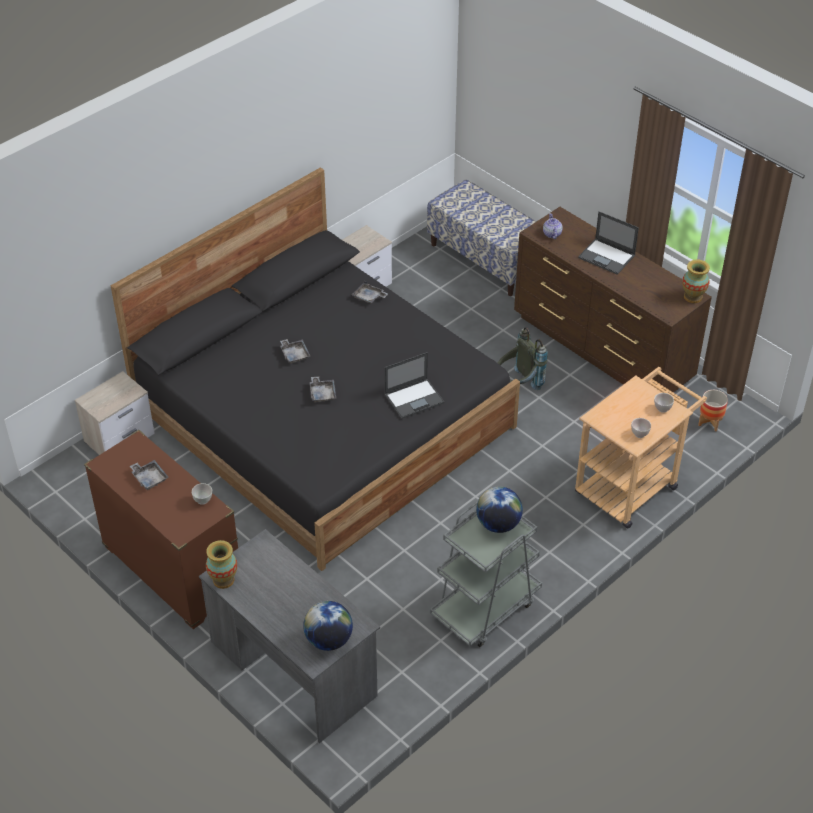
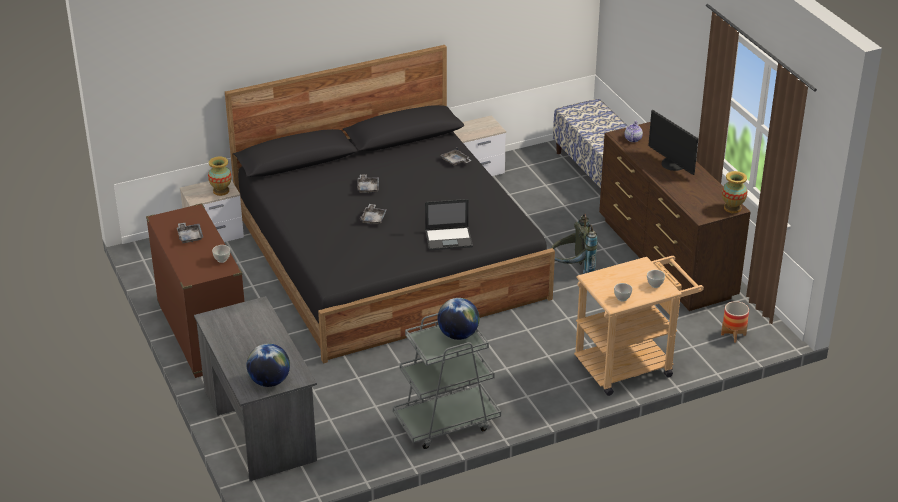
camera: 20 degrees right, 10 degrees down
vase [206,540,237,589] -> vase moved to [208,157,232,196]
laptop [578,211,639,275] -> monitor [648,110,698,175]

